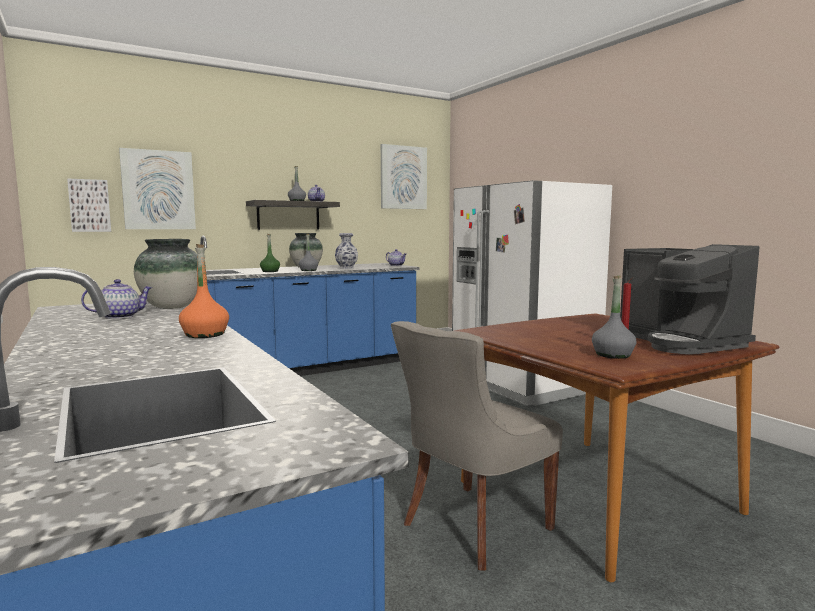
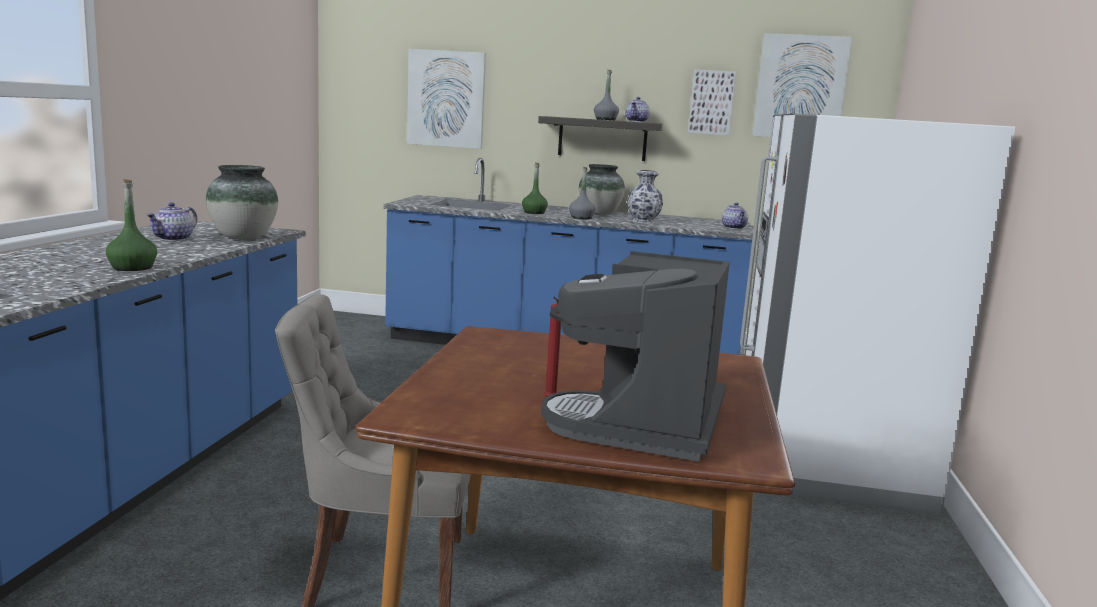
camera: 40 degrees right, 5 degrees up
picture [67,179,111,232] -> picture moved to [688,70,736,135]
teapot [81,279,153,319] -> teapot turned 105 degrees clockwise [146,202,197,241]
orange bottle [179,244,229,338] -> green bottle [106,179,157,271]
grey bottle [592,276,636,359] -> none

